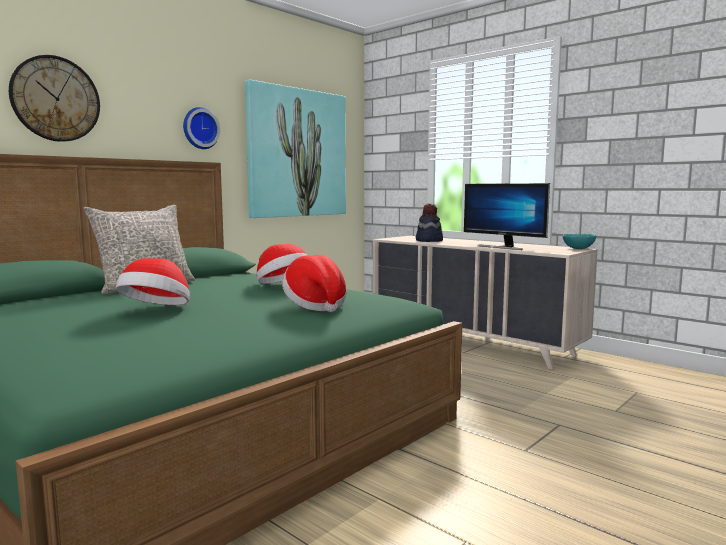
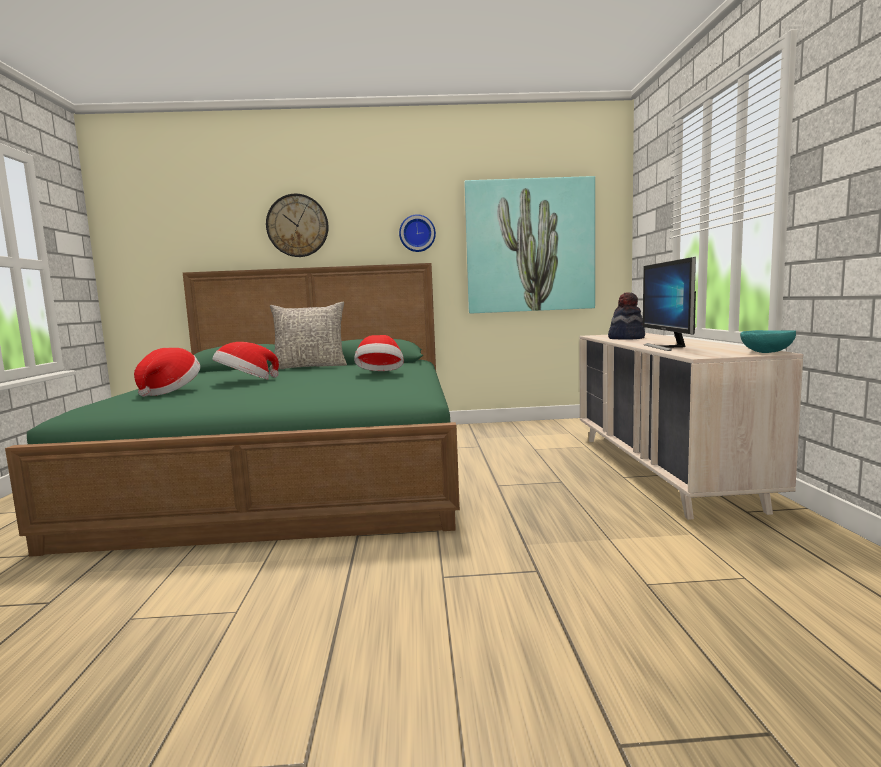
camera: 45 degrees right, 0 degrees up
hat [282,255,347,312] -> hat moved to [134,348,200,397]

